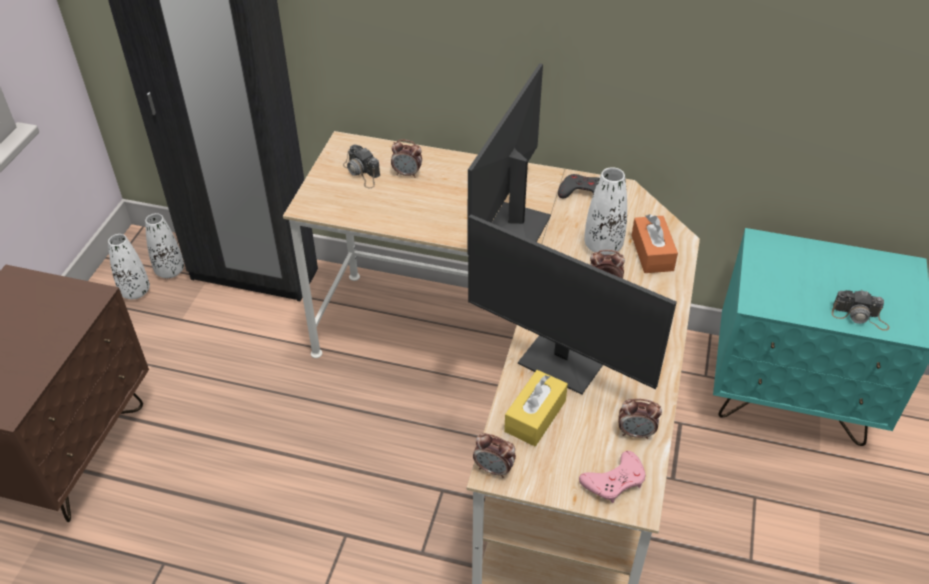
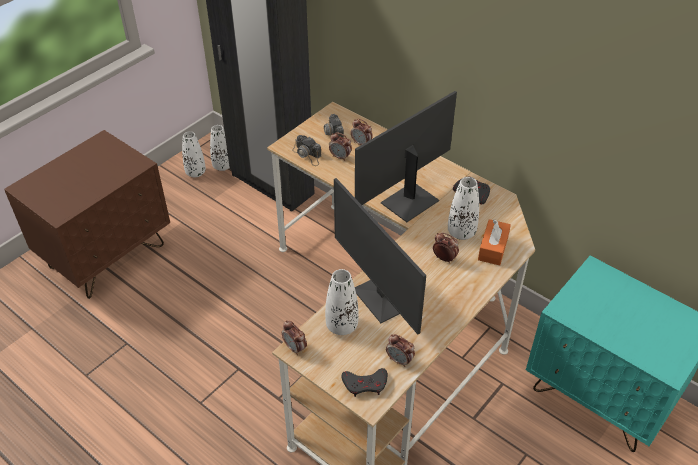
camera: 25 degrees right, 0 degrees up
yellow tissue box [504,370,568,446] -> white vase [325,269,358,335]
pink game controller [579,451,645,503] -> grey game controller [342,368,388,397]
camera [832,290,889,331] -> camera moved to [292,135,321,166]
none -> alarm clock [329,132,352,161]

